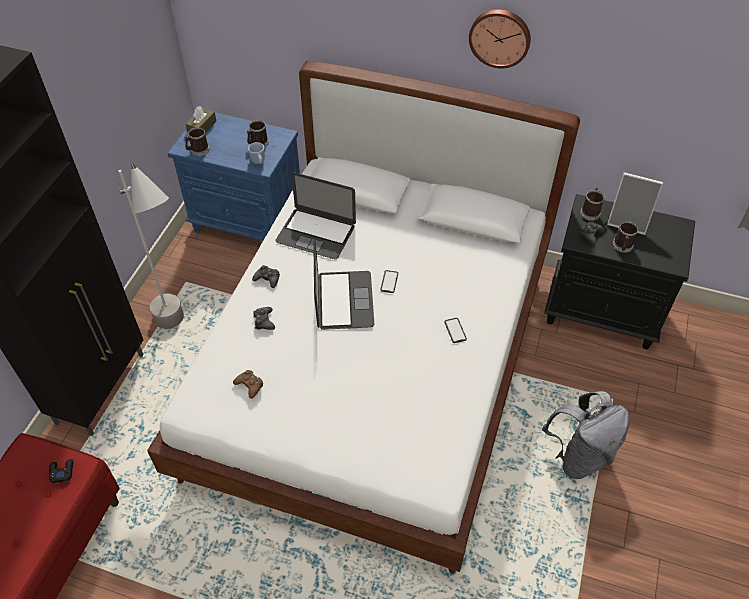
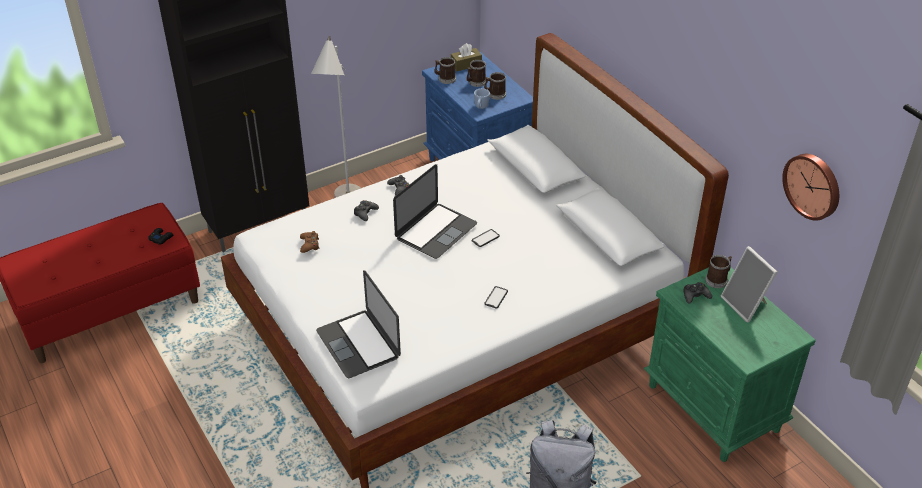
camera: 40 degrees right, 10 degrees down
laptop [275,172,356,259] -> laptop moved to [316,270,401,378]
wall clock [469,9,531,68] -> wall clock moved to [782,154,839,221]
black nightstand [544,194,695,349] -> green nightstand [644,267,816,462]
mug [613,221,639,253] -> mug moved to [467,60,486,87]

